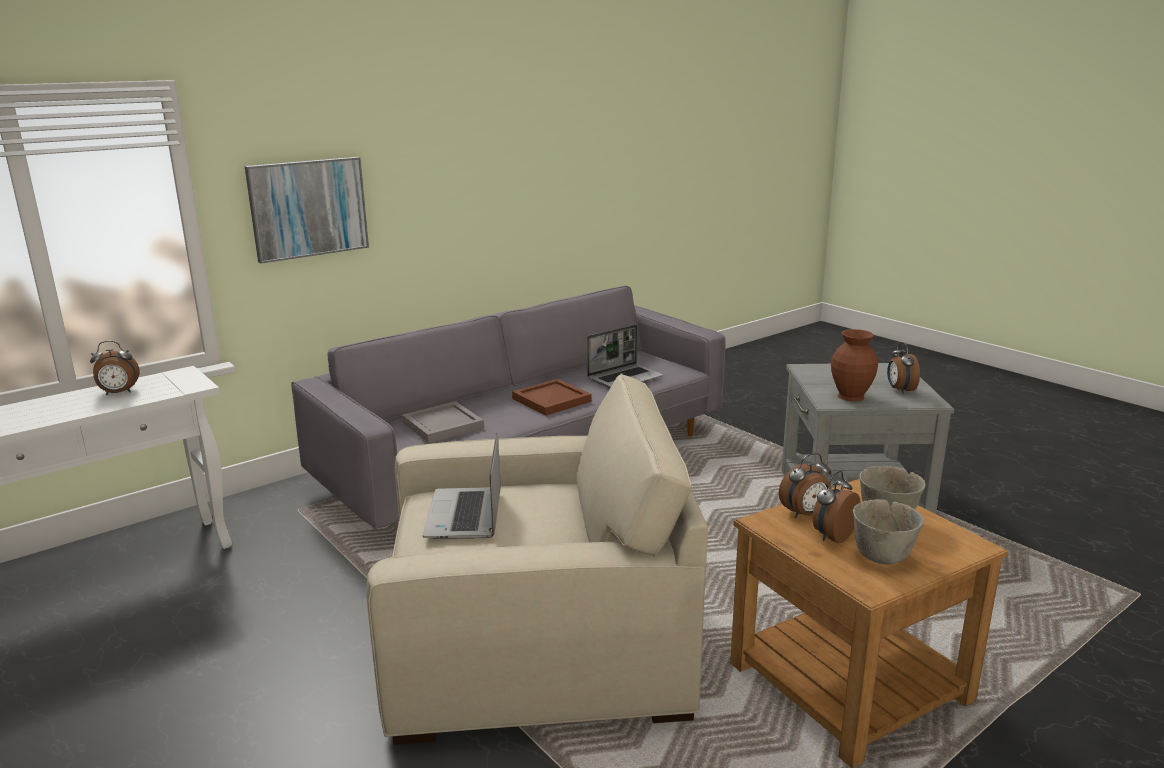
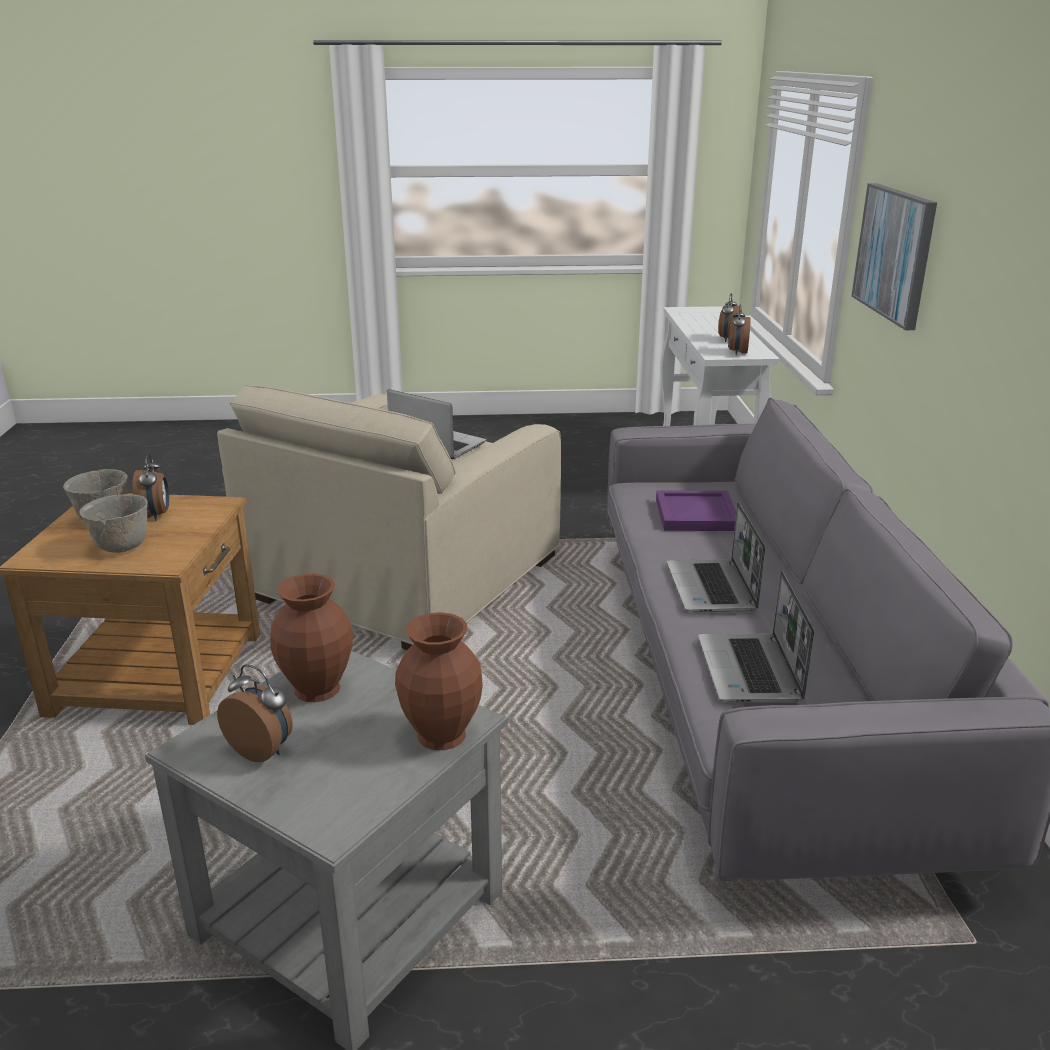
camera: 125 degrees right, 5 degrees up
grey tray [402,402,484,443] -> purple tray [656,490,736,531]
brown tray [512,379,592,416] -> laptop [667,502,765,612]
alarm clock [779,453,831,518] -> alarm clock moved to [728,304,751,355]
none -> brown vase [395,612,483,750]

